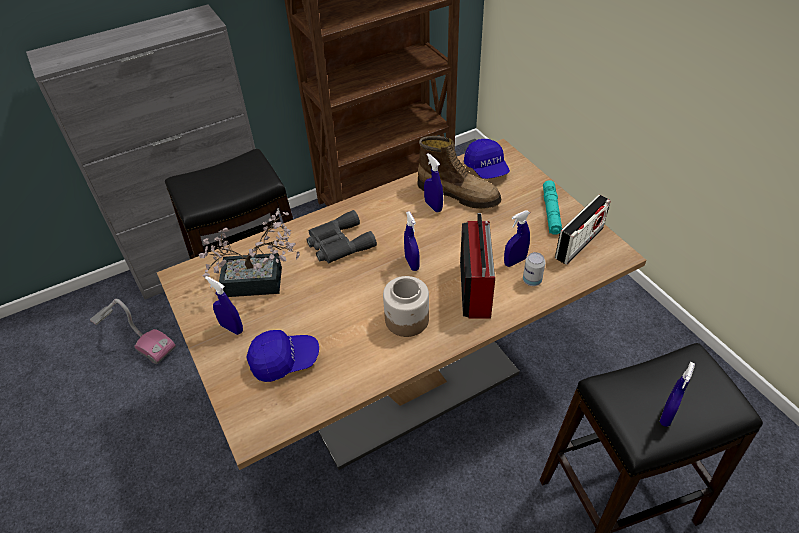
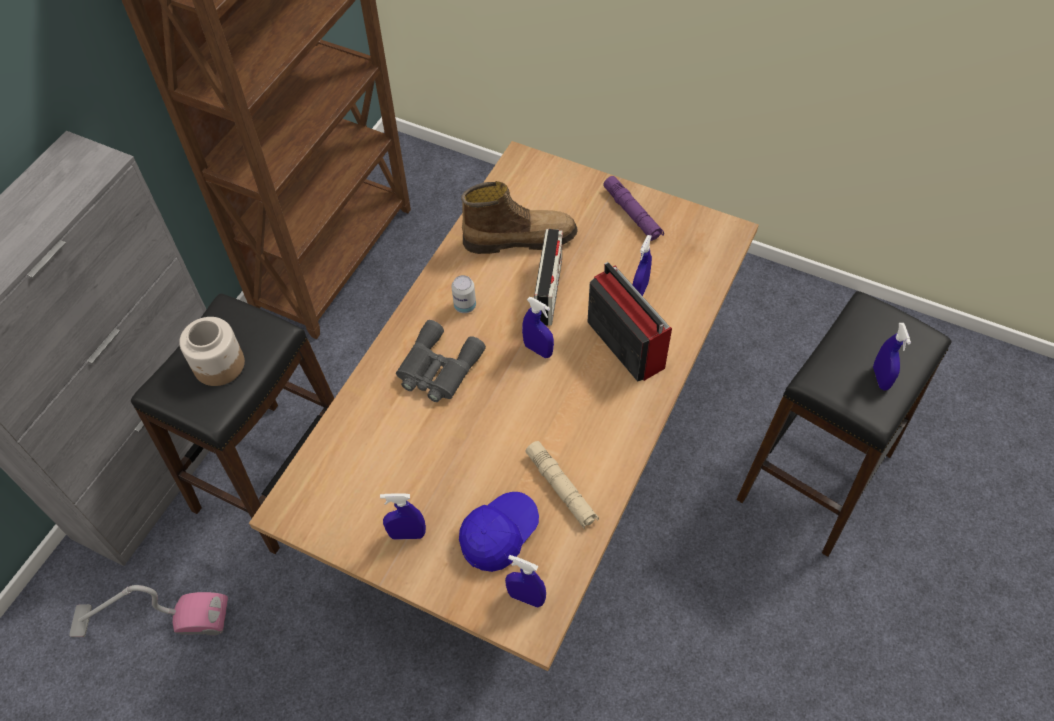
camera: 35 degrees left, 10 degrees up
potted plant [199,210,300,297] -> none
jar [383,276,429,337] -> jar moved to [179,317,245,386]
blue spray bottle [424,153,443,212] -> blue spray bottle moved to [505,555,546,608]
blue cap [464,139,510,179] -> none
can [523,252,545,286] -> can moved to [451,275,476,313]
turquoise flashlight [543,180,562,234] -> purple flashlight [603,176,664,241]
radio [555,195,611,265] -> radio moved to [534,229,563,326]
none -> beige flashlight [525,441,599,529]

